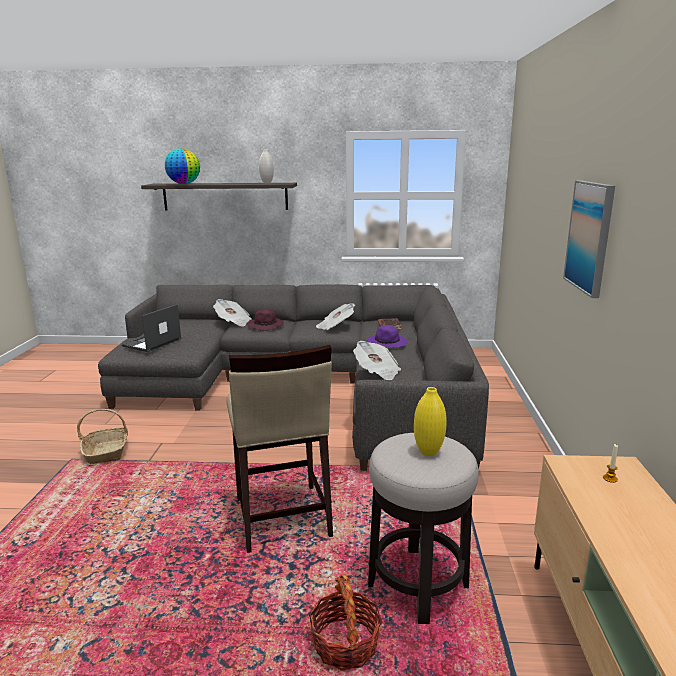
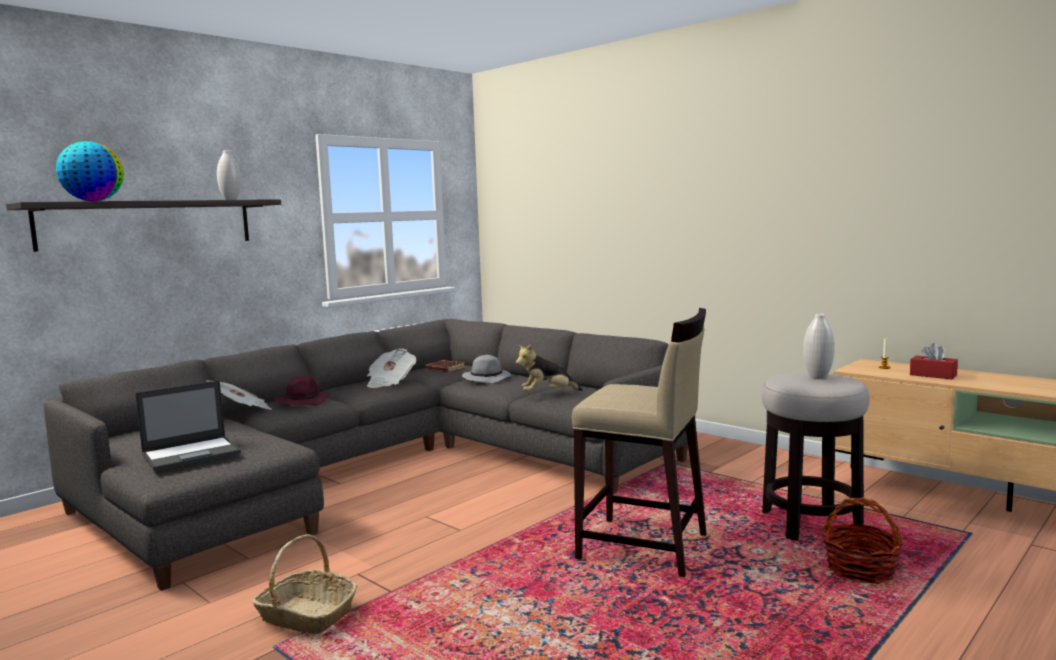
camera: 50 degrees left, 10 degrees down
laptop [122,304,182,352] -> laptop turned 105 degrees counterclockwise [135,380,241,471]
newspaper [353,341,401,380] -> plush toy [516,345,583,391]
purple hat [368,325,407,348] -> grey hat [462,355,511,384]
yellow vase [414,387,446,456] -> white vase [803,314,835,379]
picture [563,181,615,298] -> none
none -> red tissue box [910,343,958,379]

